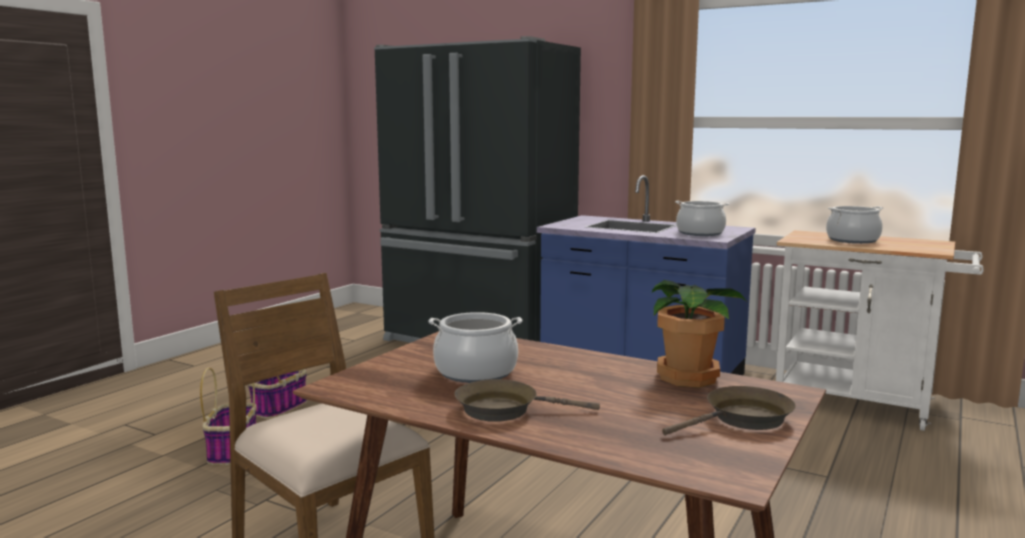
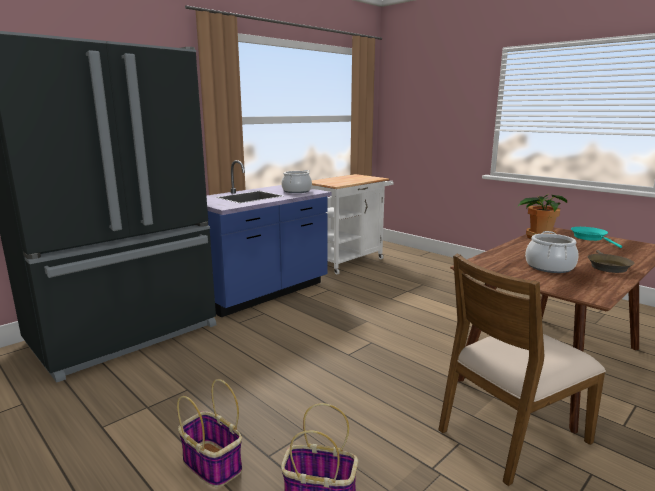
camera: 75 degrees left, 5 degrees up
brown frying pan [662,386,796,435] -> turquoise frying pan [571,227,622,248]
cooking pot [826,206,883,244] -> none

